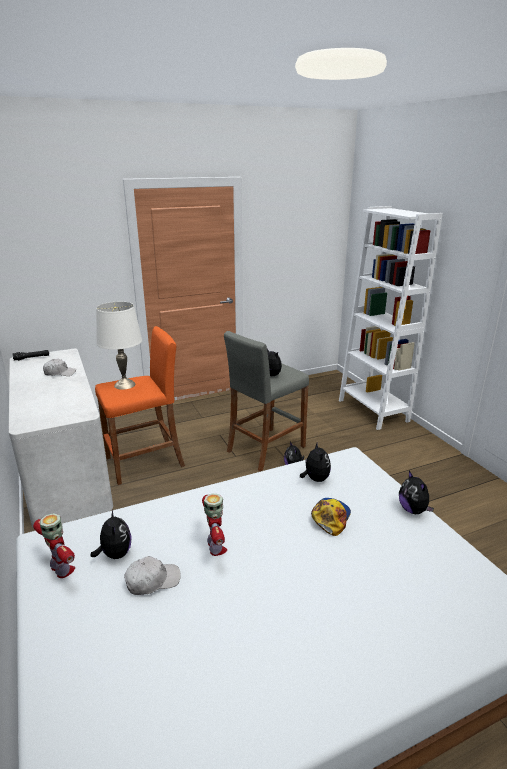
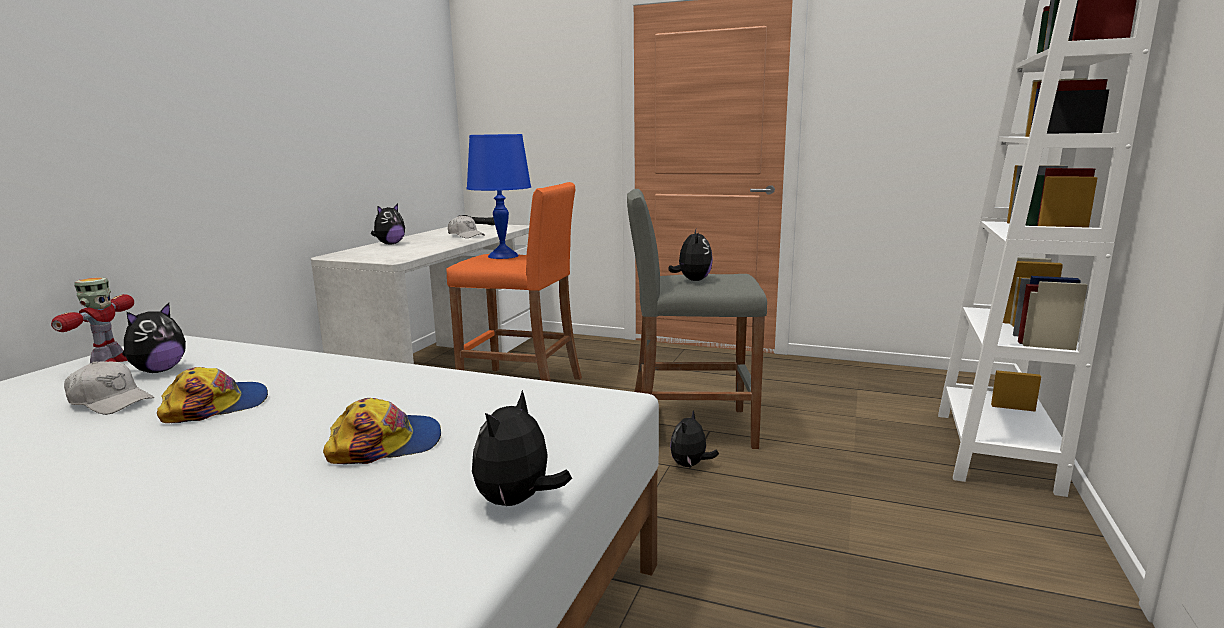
camera: 45 degrees right, 10 degrees down
white table lamp [96,302,142,390] -> blue table lamp [467,134,531,259]
toy robot [202,494,227,556] -> cap [157,367,268,423]
plush toy [300,441,331,482] -> plush toy moved to [371,204,405,245]

